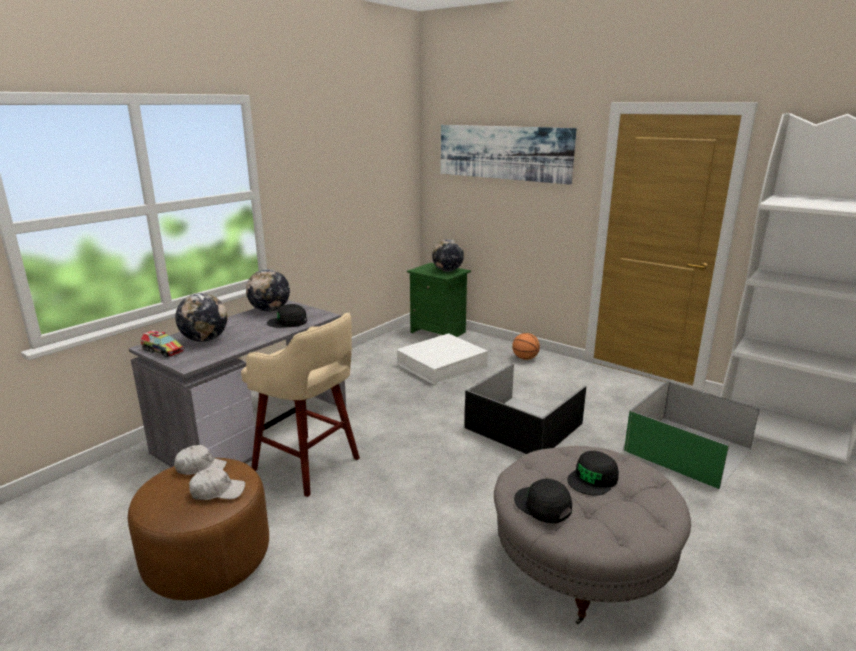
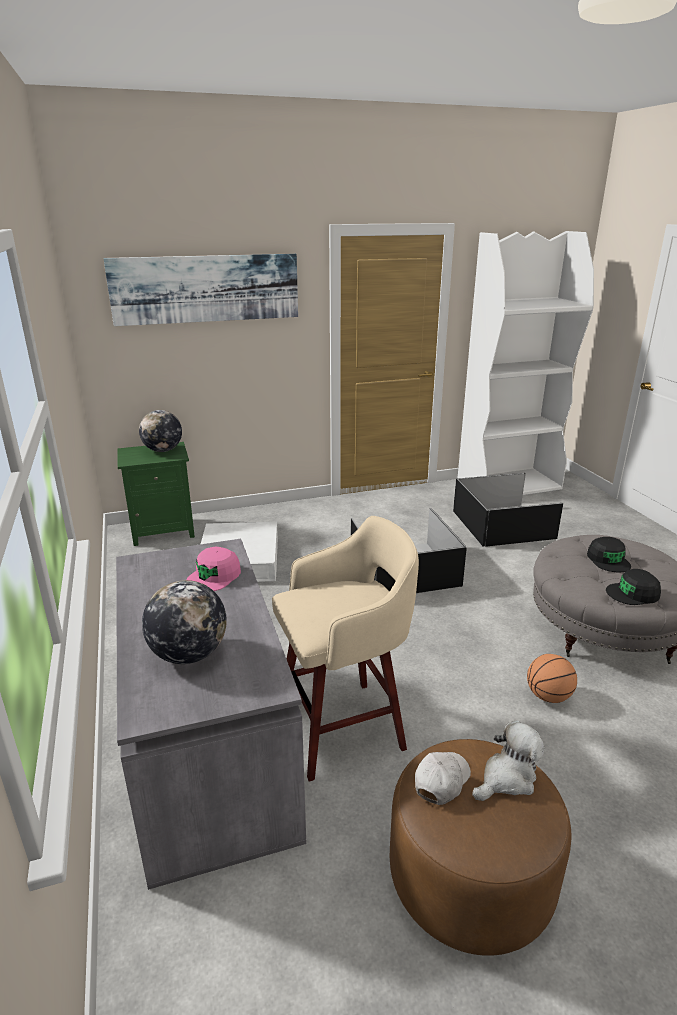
camera: 55 degrees left, 5 degrees up
toy truck [140,330,184,357] -> none
white cap [189,467,245,500] -> plush toy [472,721,544,801]
globe [246,269,290,312] -> none
black cap [267,304,307,328] -> pink cap [187,547,241,591]
basketball [512,333,540,360] -> basketball moved to [527,654,577,703]
green storage box [624,381,759,489] -> black storage box [453,473,563,547]

